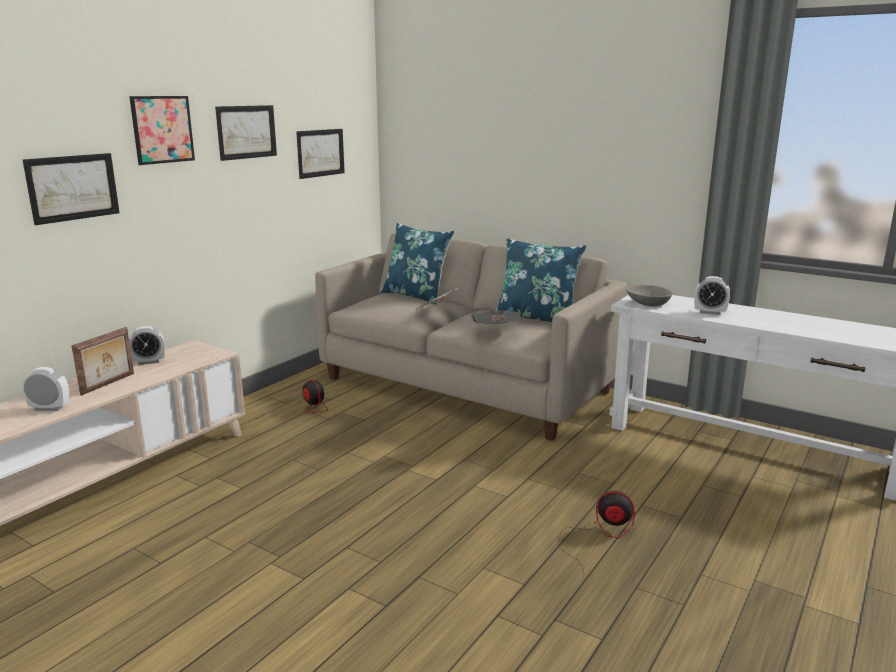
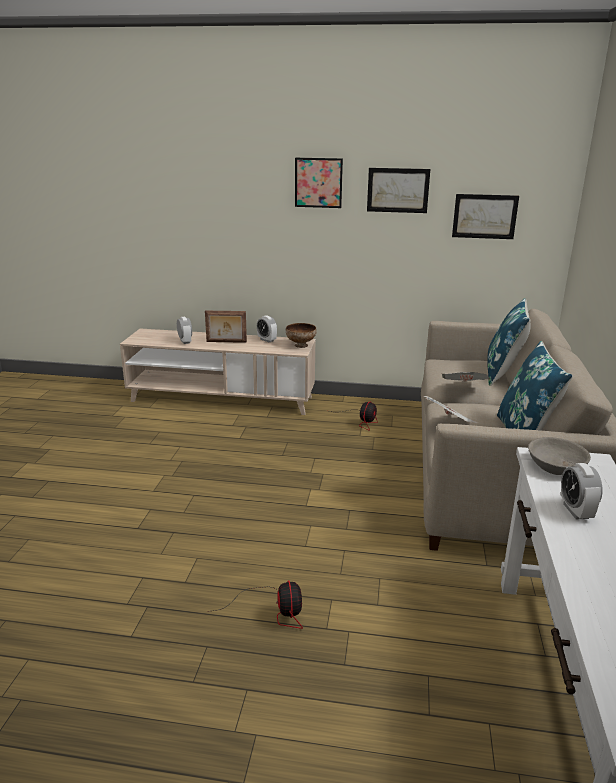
camera: 65 degrees right, 5 degrees up
picture [23,153,119,225] -> none
none -> bowl [286,323,316,348]

